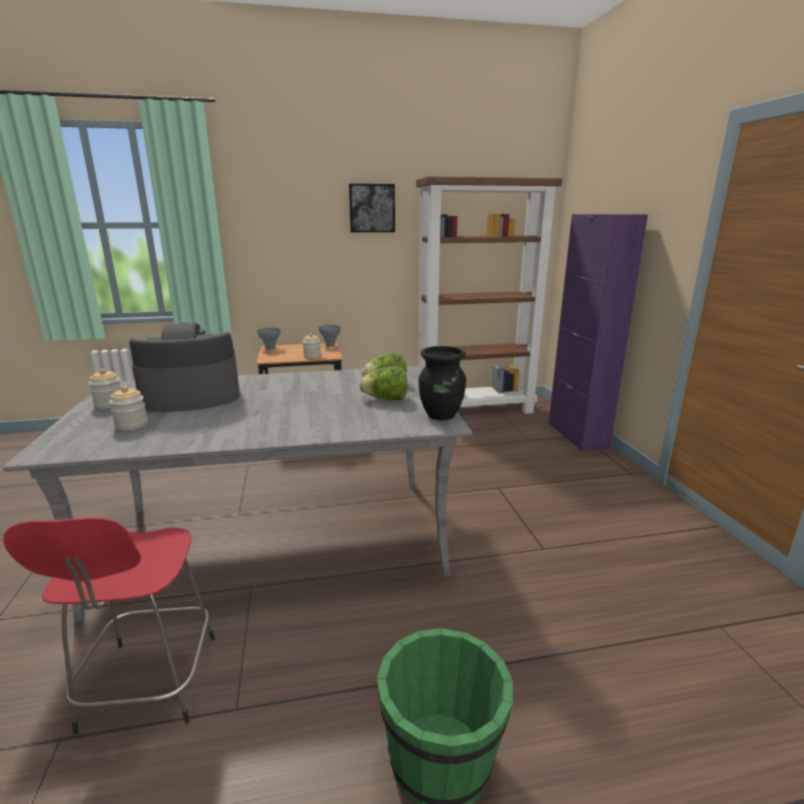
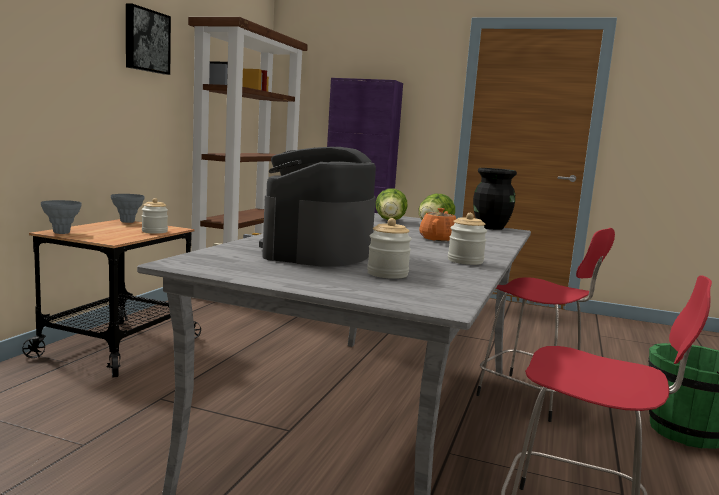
camera: 60 degrees left, 10 degrees down
jar [89,369,122,409] -> jar moved to [448,213,487,265]
none -> orange teapot [419,208,456,241]
none -> red stool [476,228,615,422]

